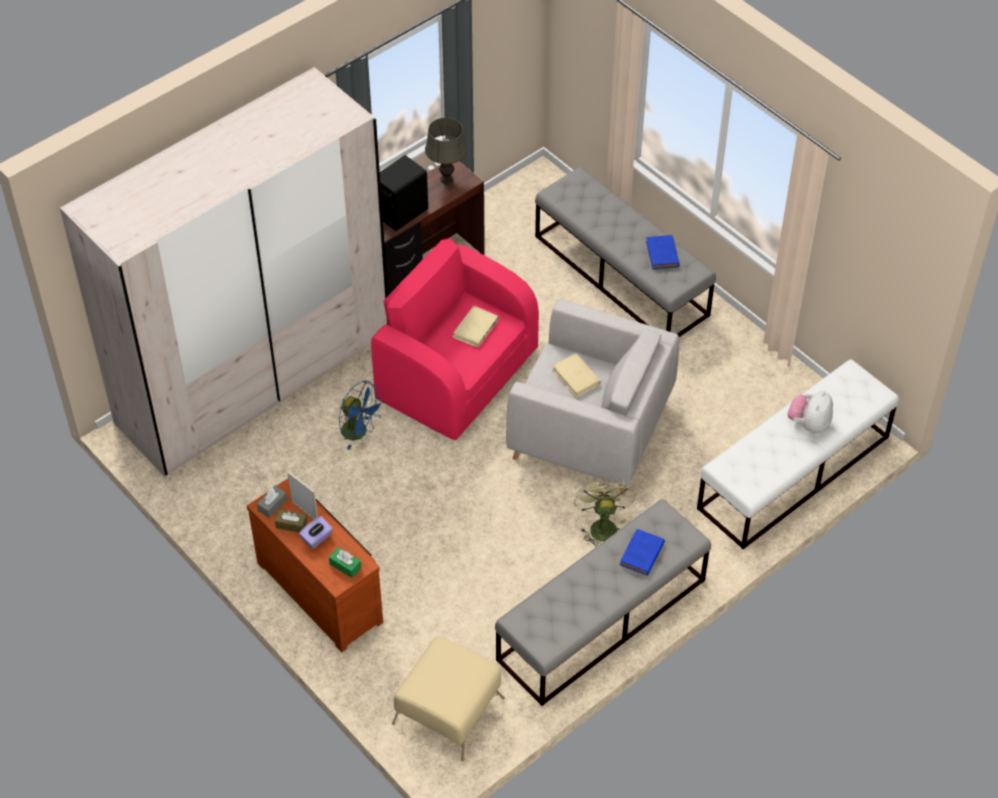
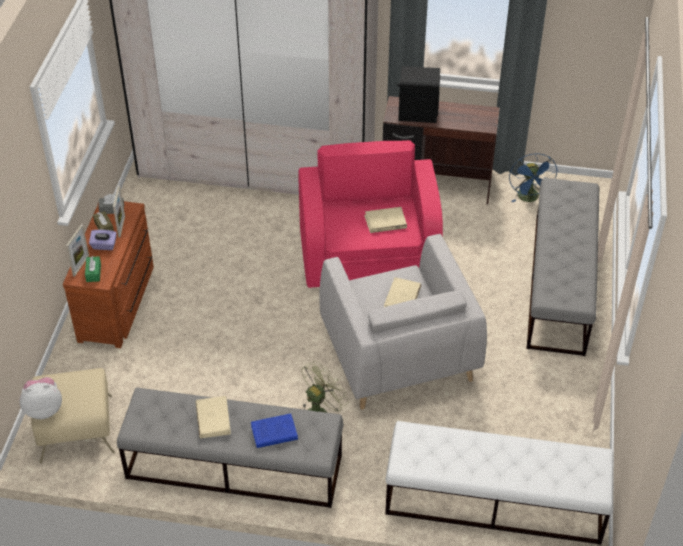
camera: 50 degrees right, 5 degrees down
blue fan [339,380,384,450] -> blue fan moved to [509,153,558,202]
grey table lamp [425,117,467,184] -> none
blue book [646,235,680,269] -> none
plush toy [788,392,833,433] -> plush toy moved to [20,377,62,419]
none -> picture frame [66,224,89,277]
none -> beige book [196,396,231,438]

